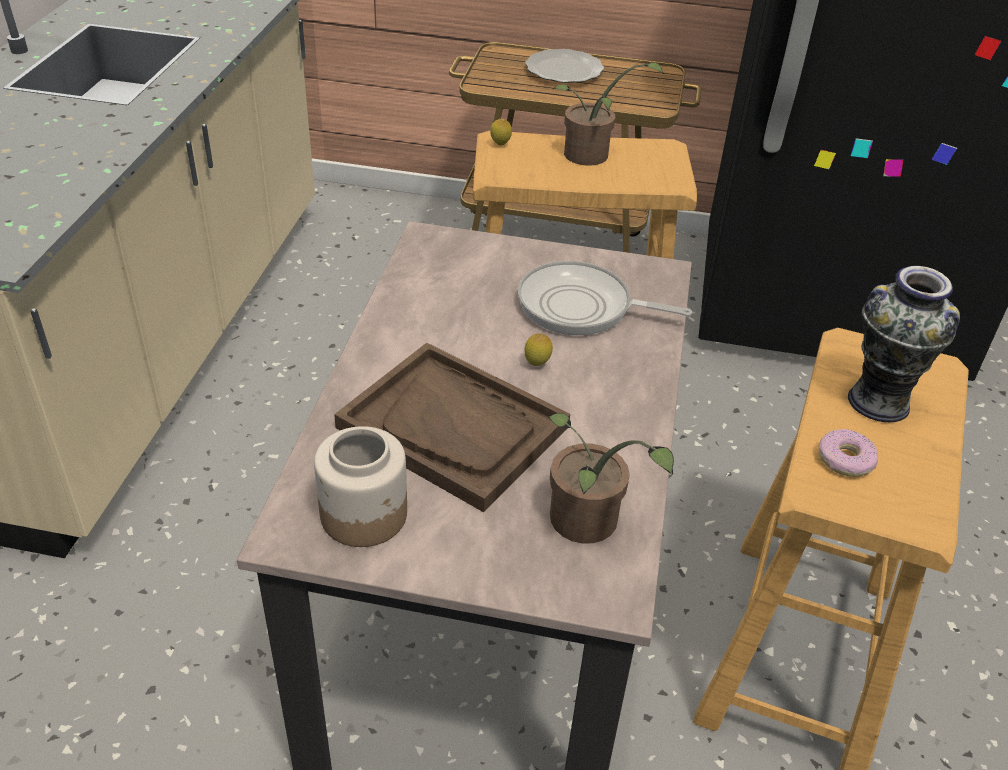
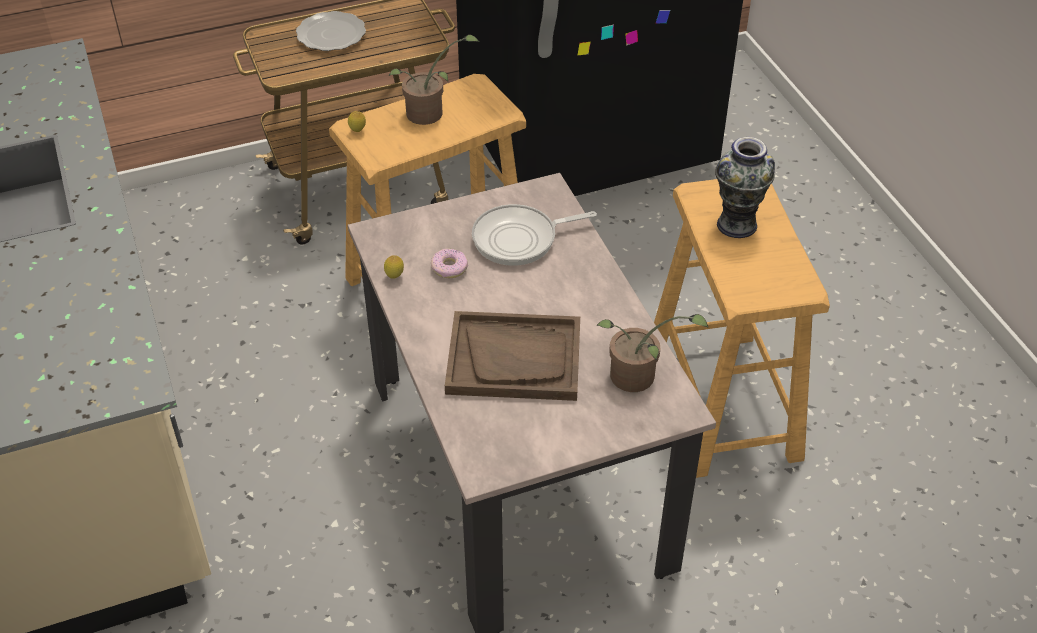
camera: 30 degrees left, 5 degrees up
jar [314,426,407,547] -> none
lemon [525,333,553,366] -> lemon moved to [384,255,404,279]
donut [819,429,878,477] -> donut moved to [431,249,468,278]

